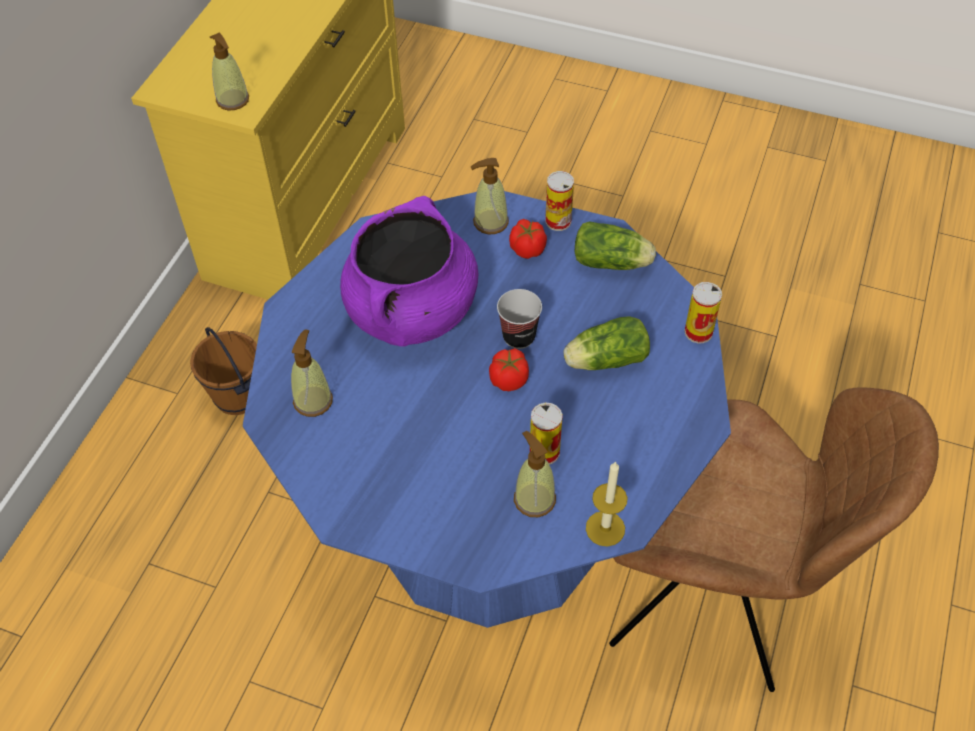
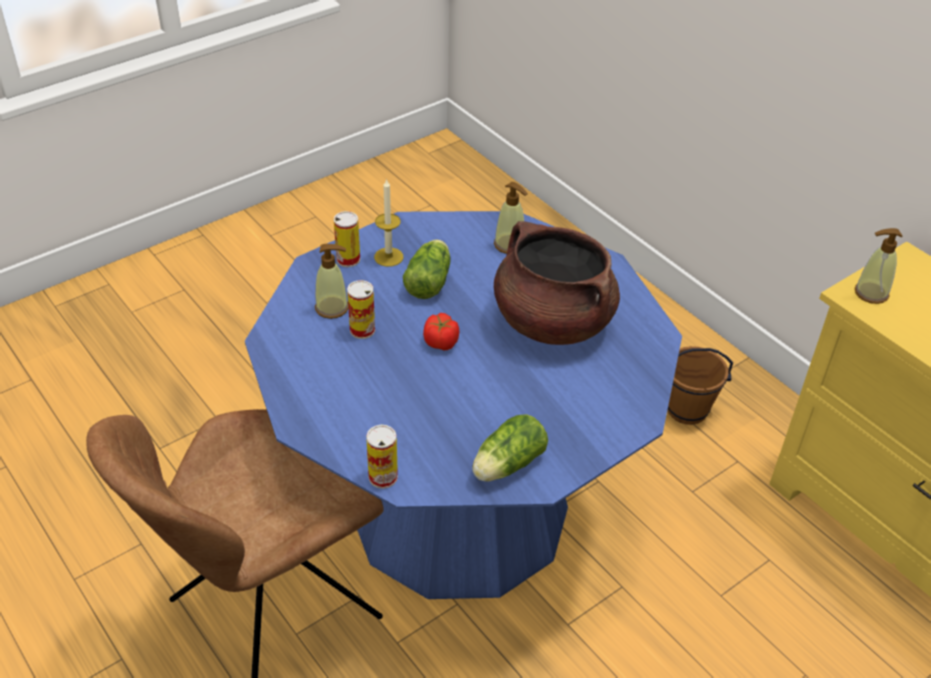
camera: 120 degrees right, 10 degrees down
purple cooking pot [340,196,479,347] -> brown cooking pot [494,221,620,345]
soap dispenser [471,158,509,235] -> none
cup [497,289,542,349] -> none
tomato [509,219,547,259] -> none
can [545,171,574,231] -> can moved to [334,211,360,267]
lettuce [563,316,650,370] -> lettuce moved to [403,240,451,299]
candle [586,461,628,547] -> candle moved to [374,178,403,267]

